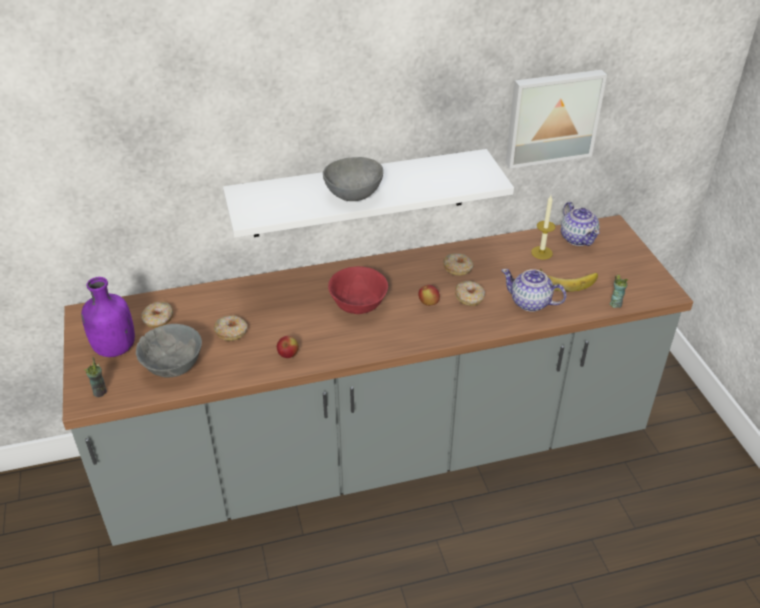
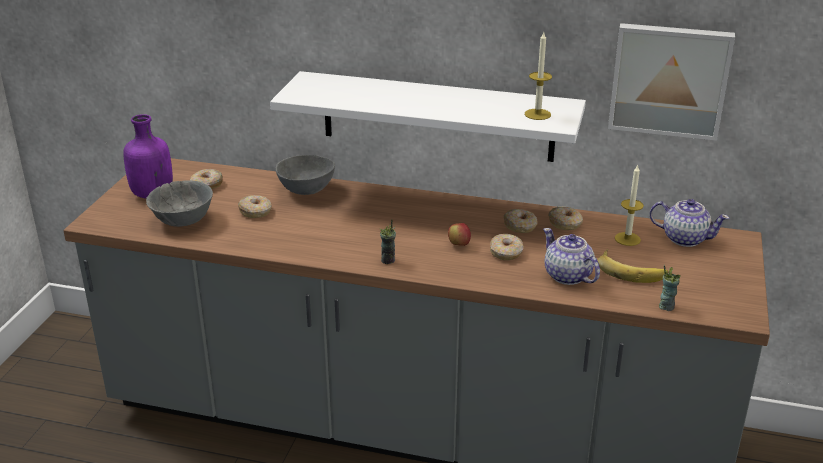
camera: 30 degrees right, 10 degrees down
cup [84,357,107,397] -> cup moved to [380,219,396,264]
apple [277,336,299,358] -> none
grey bowl [323,157,383,201] -> grey bowl moved to [276,155,335,195]
red bowl [328,266,388,314] -> none
teapot [561,202,600,246] -> teapot turned 75 degrees counterclockwise [650,199,729,247]
none -> candle [525,32,552,120]
none -> donut [548,207,583,230]

